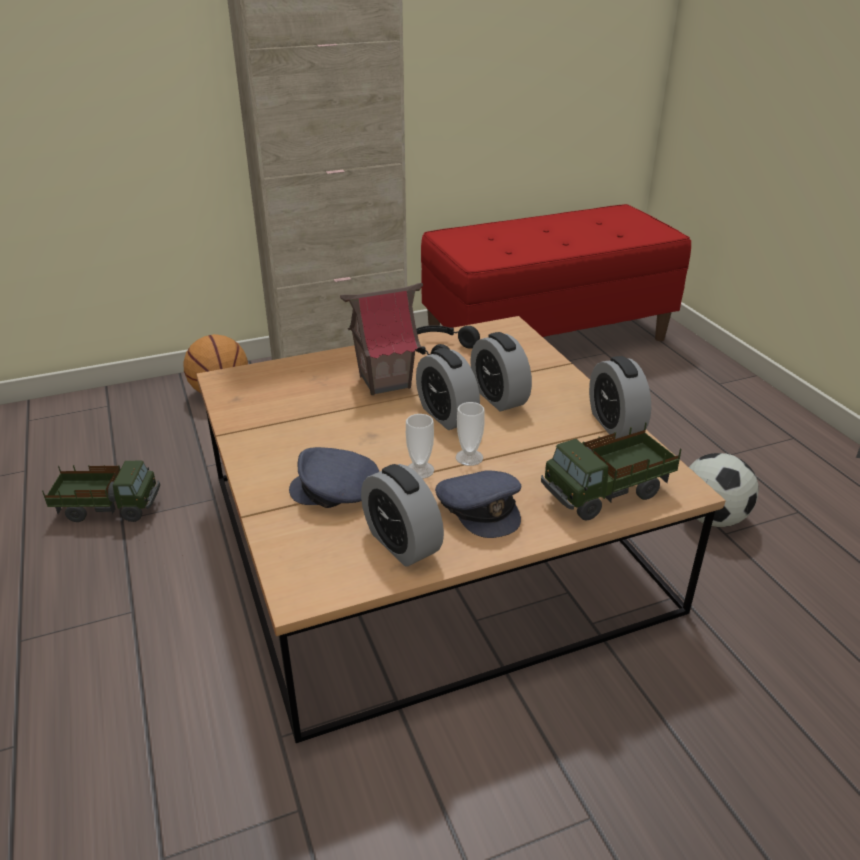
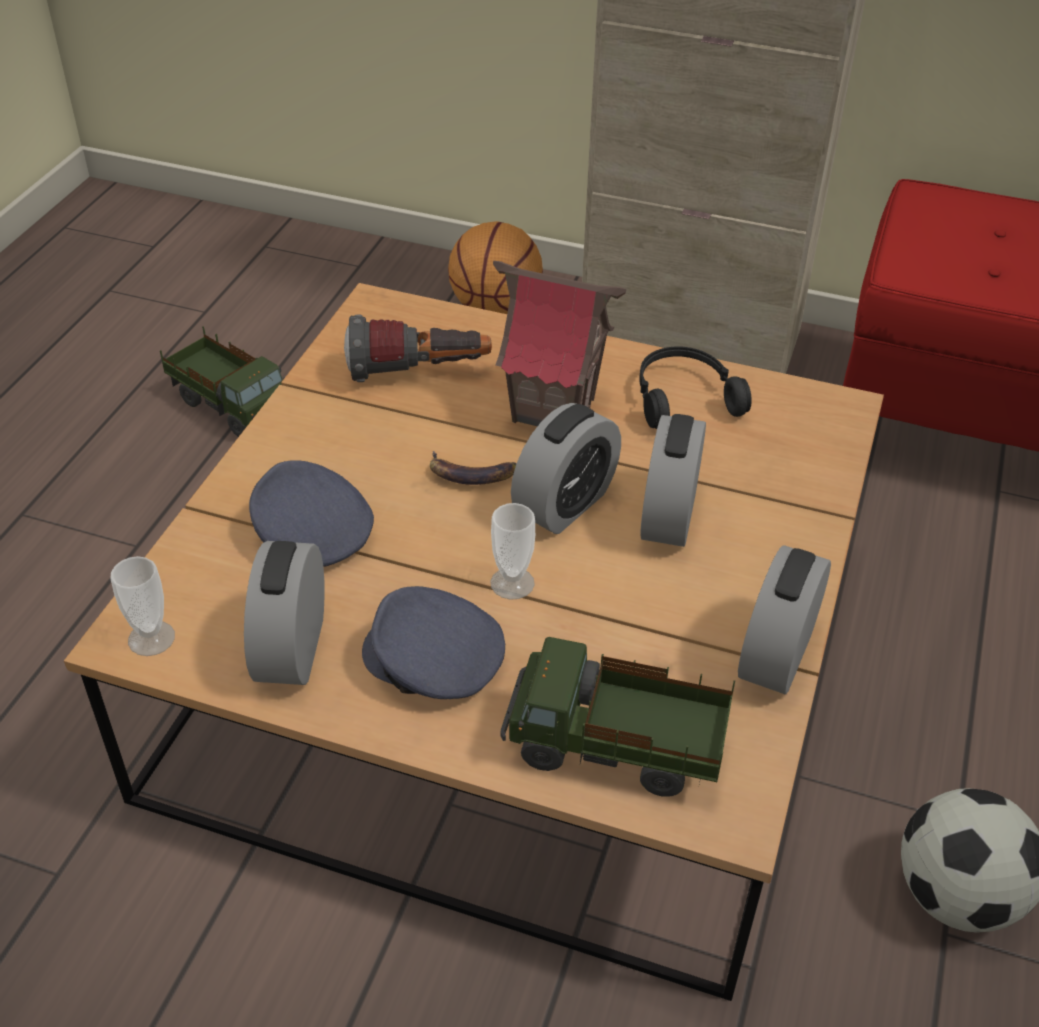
camera: 40 degrees right, 10 degrees up
cup [406,414,434,479] -> cup moved to [111,556,175,656]
alarm clock [416,348,480,430] -> alarm clock turned 150 degrees counterclockwise [511,403,621,534]
grey cap [435,470,521,538] -> grey cap turned 105 degrees clockwise [362,586,505,699]
none -> flashlight [344,315,492,382]
none -> banana [430,451,516,485]

